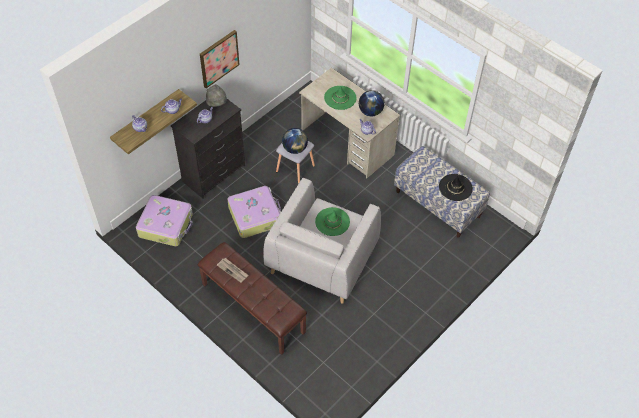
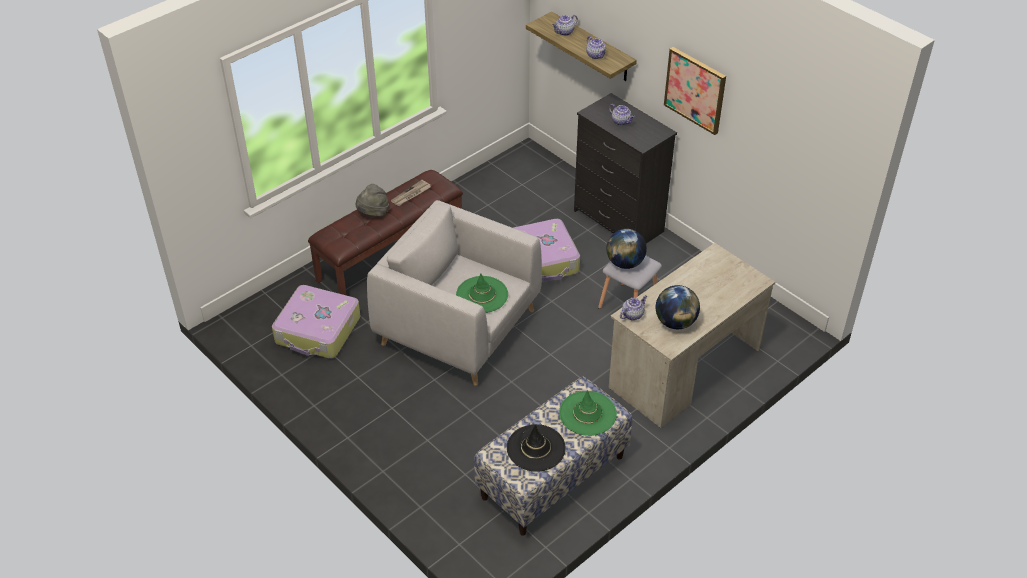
camera: 95 degrees right, 10 degrees down
suitcase [136,195,193,246] -> suitcase moved to [272,285,360,359]
grey hat [206,84,227,107] -> grey hat moved to [356,184,389,217]
green hat [324,85,357,110] -> green hat moved to [559,390,617,436]

